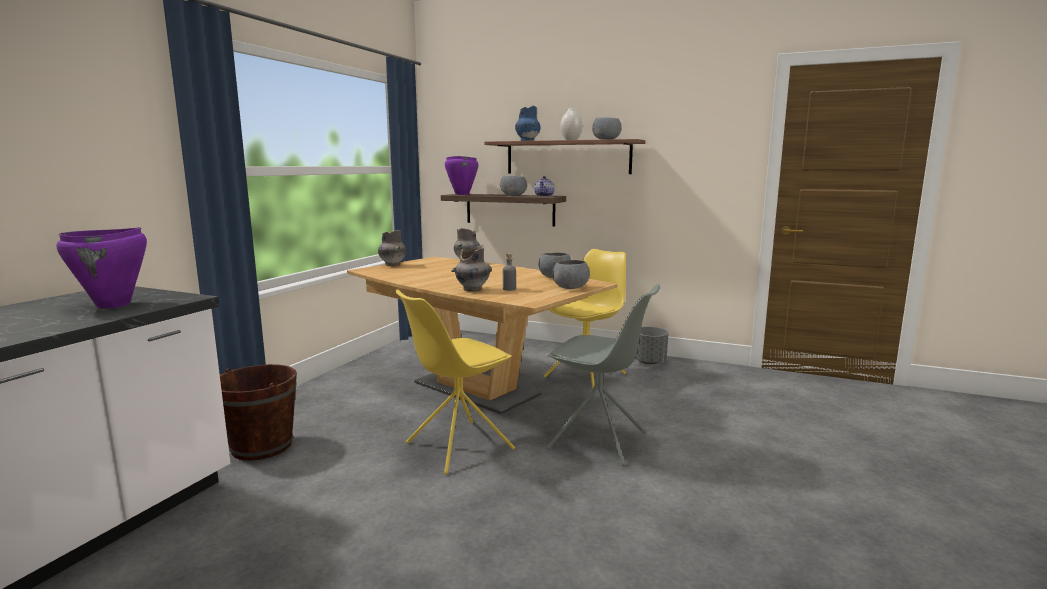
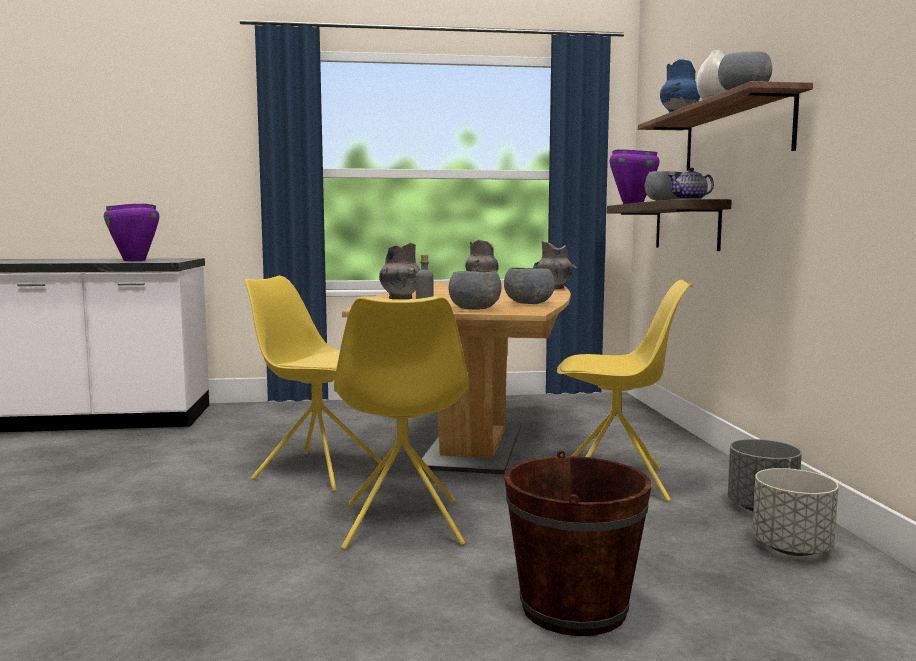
camera: 60 degrees right, 5 degrees down
brown bucket [220,364,297,461] -> brown bucket moved to [504,450,651,636]
grey chair [546,284,660,466] -> yellow chair [334,296,469,550]
none -> grey planter [752,468,839,556]

